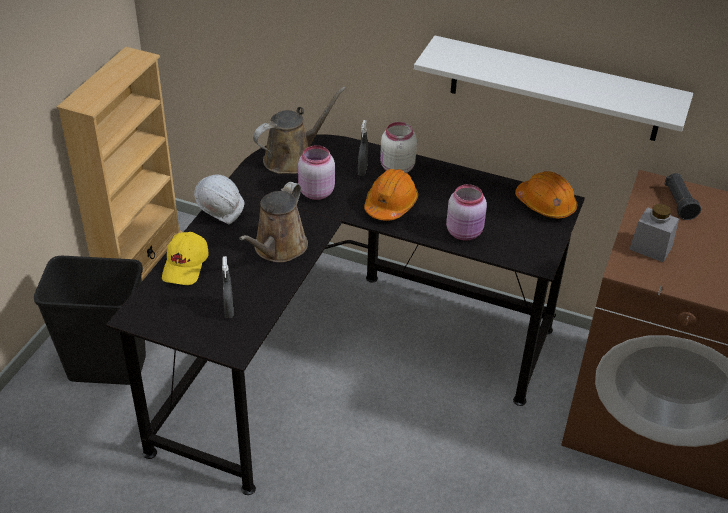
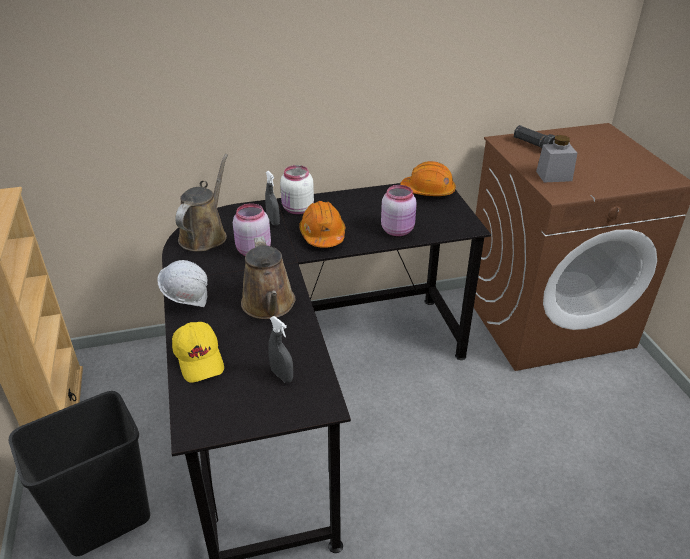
camera: 35 degrees left, 5 degrees down
white shelf [414,35,693,141] -> none

